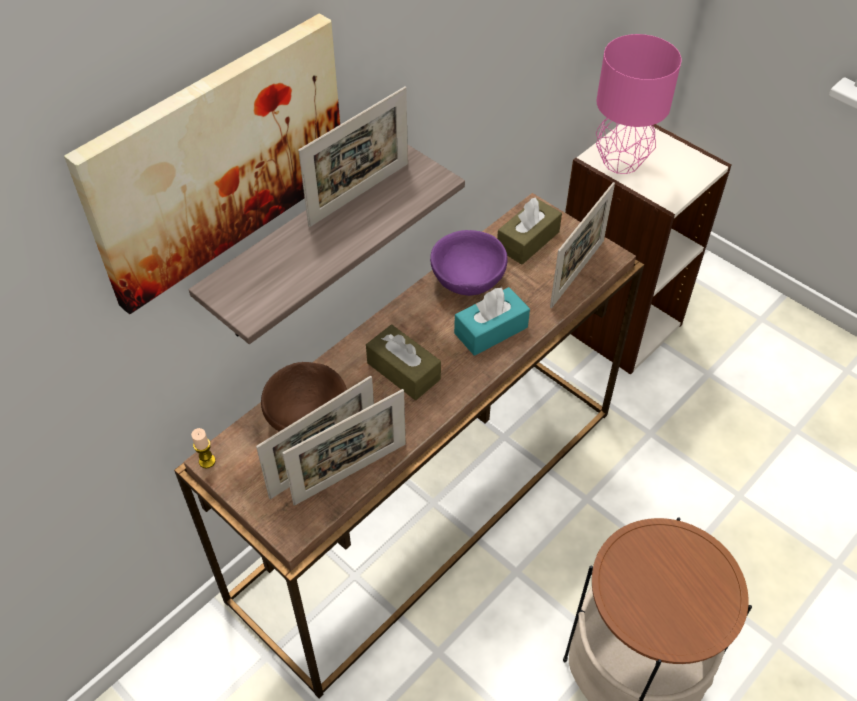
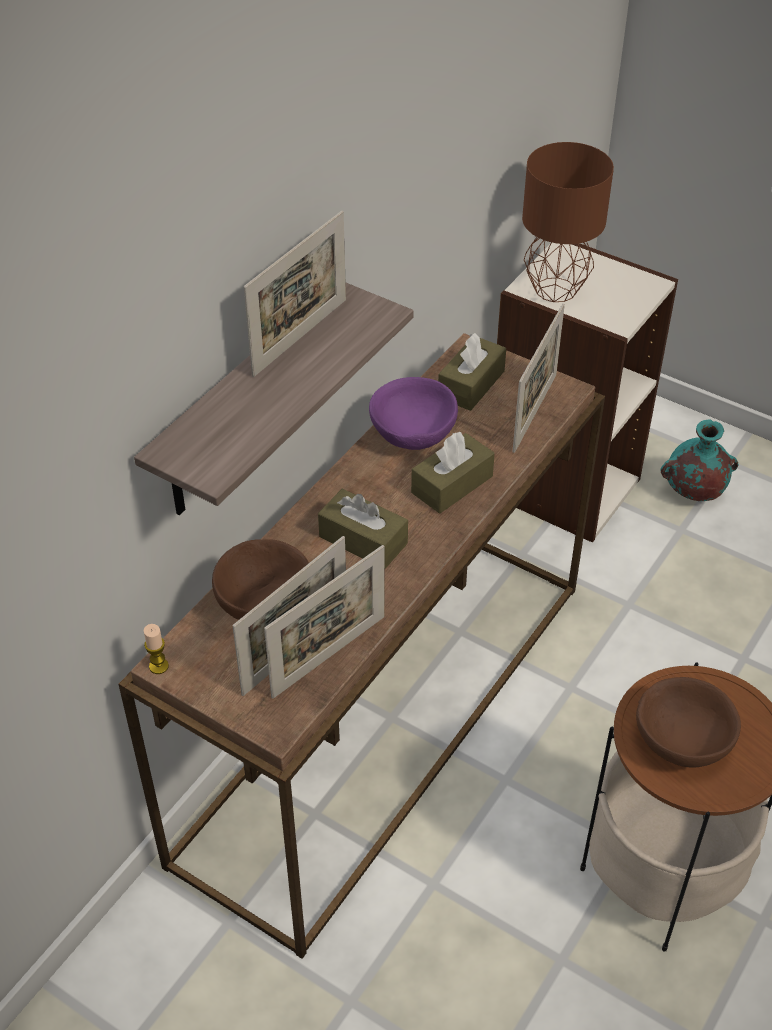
camera: 10 degrees left, 5 degrees down
picture [64,13,340,314] -> none
turquoise tissue box [454,287,530,356] -> brown tissue box [411,432,495,514]
pink table lamp [596,34,681,174] -> brown table lamp [522,142,614,302]
none -> brown bowl [636,677,741,767]
none -> turquoise vase [660,419,738,501]

